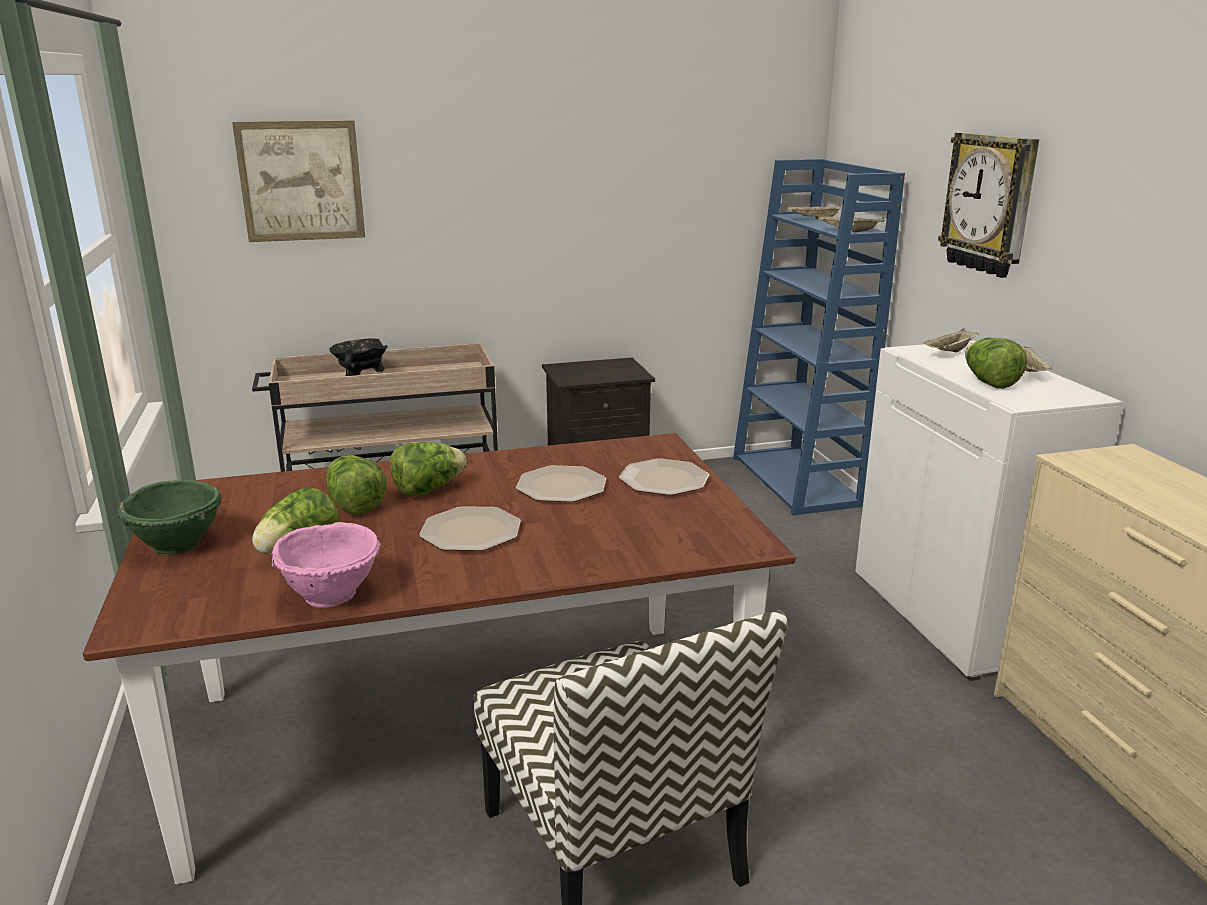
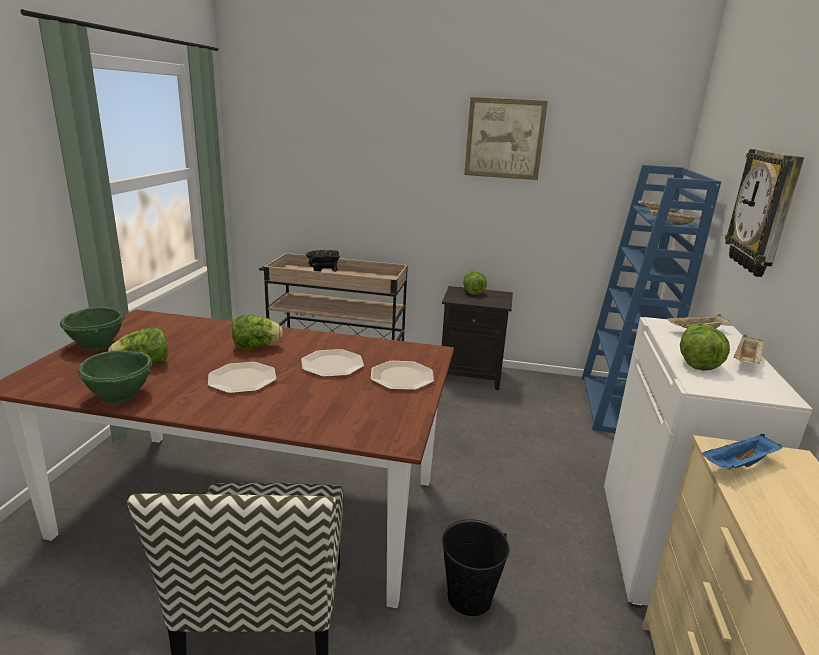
camera: 25 degrees right, 0 degrees up
picture [232,121,365,242] -> picture moved to [464,97,548,180]
pink bowl [271,522,381,608] -> green bowl [77,350,152,403]
lettuce [326,455,387,515] -> lettuce moved to [463,271,487,295]
none -> black bucket [442,519,509,616]
none -> blue tray [702,433,783,470]

